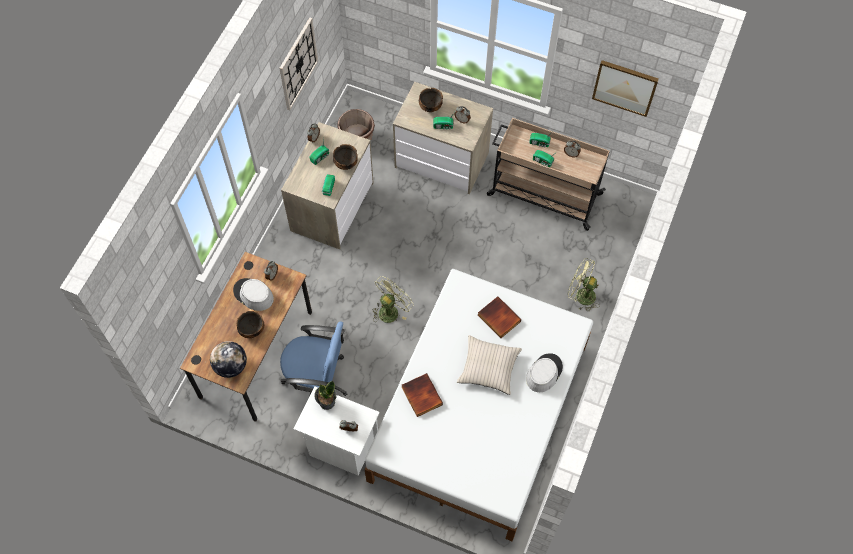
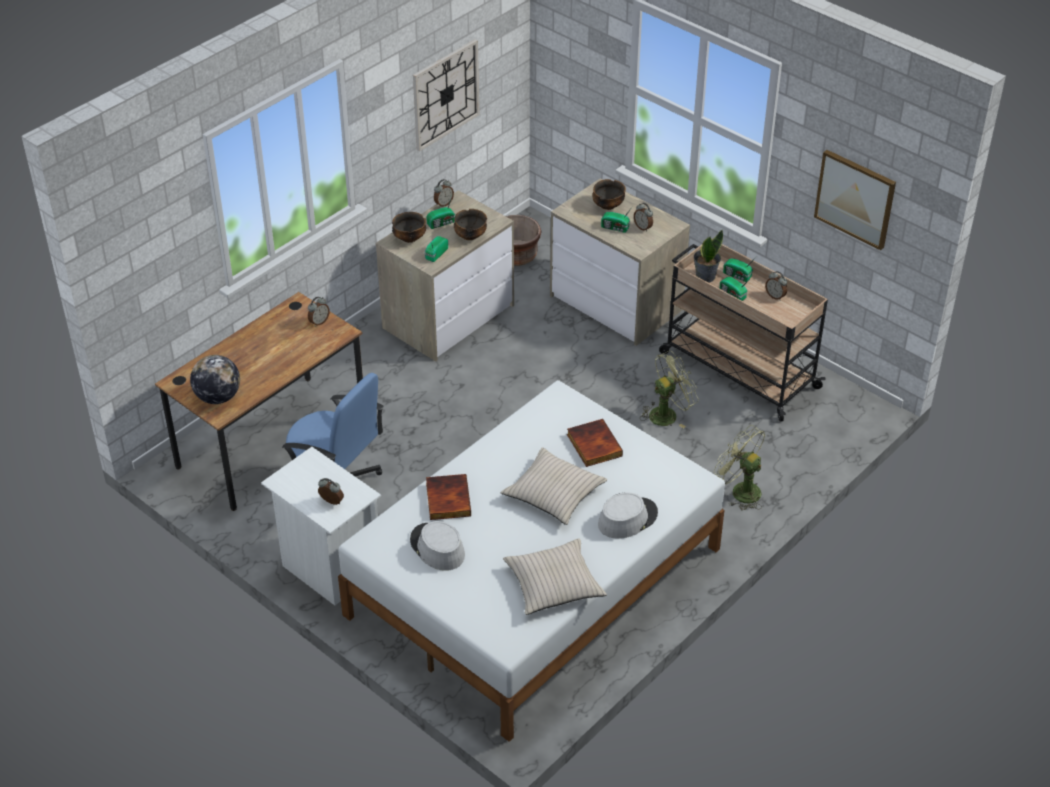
camera: 20 degrees right, 20 degrees down
grey hat [233,278,274,311] -> grey hat moved to [410,521,465,571]
bowl [236,311,264,338] -> bowl moved to [392,212,426,243]
potted plant [314,381,337,410] -> potted plant moved to [694,229,723,283]
green fan [372,276,414,323] -> green fan moved to [640,350,699,428]
none -> beige pillow [503,538,607,615]

